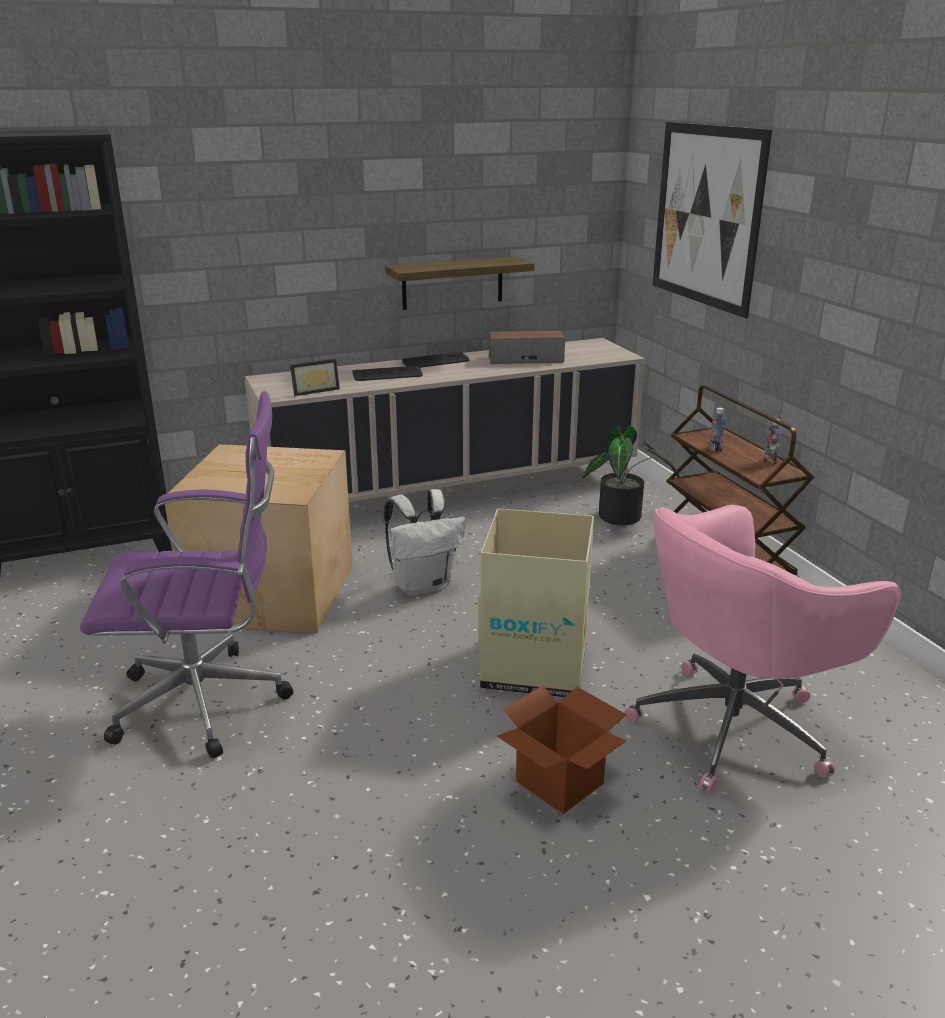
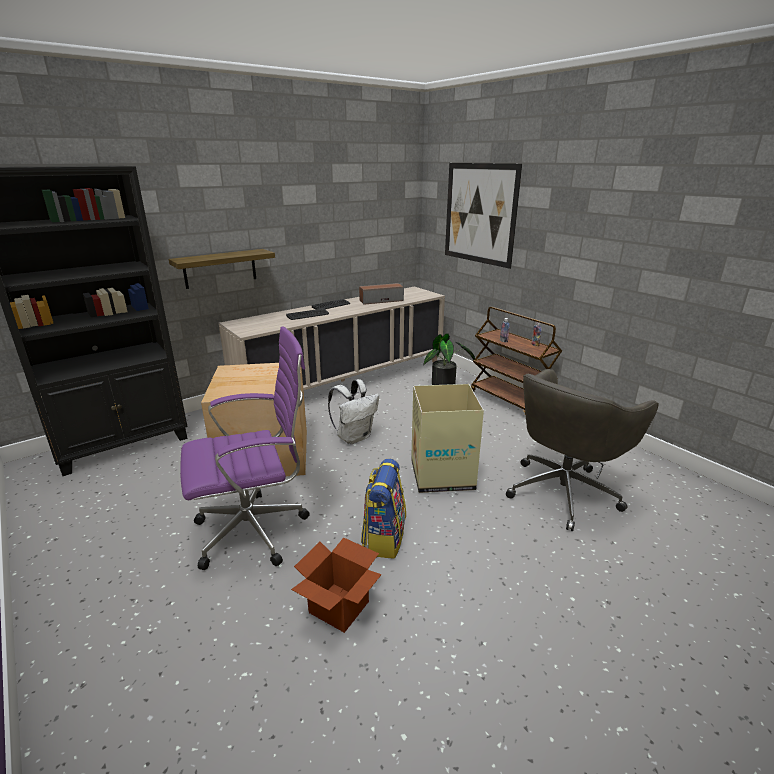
camera: 15 degrees left, 0 degrees up
picture frame [290,359,340,396] -> none
shelf [385,256,535,310] -> shelf moved to [169,249,275,289]
cardboard box [497,685,627,814] -> cardboard box moved to [291,537,382,633]
pink office chair [624,505,901,793] -> grey office chair [506,369,659,531]
none -> backpack [361,459,406,559]

